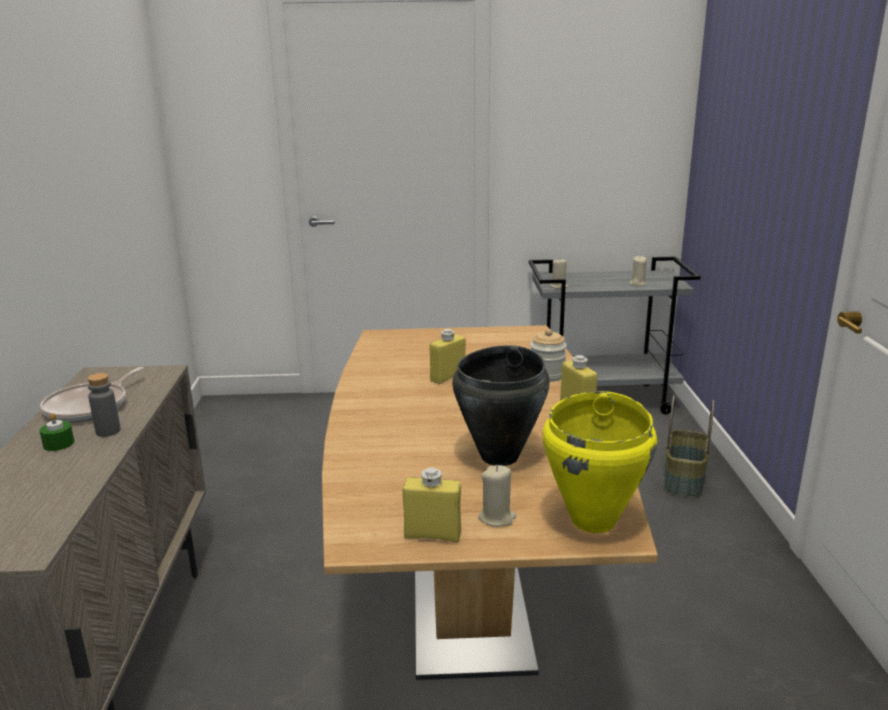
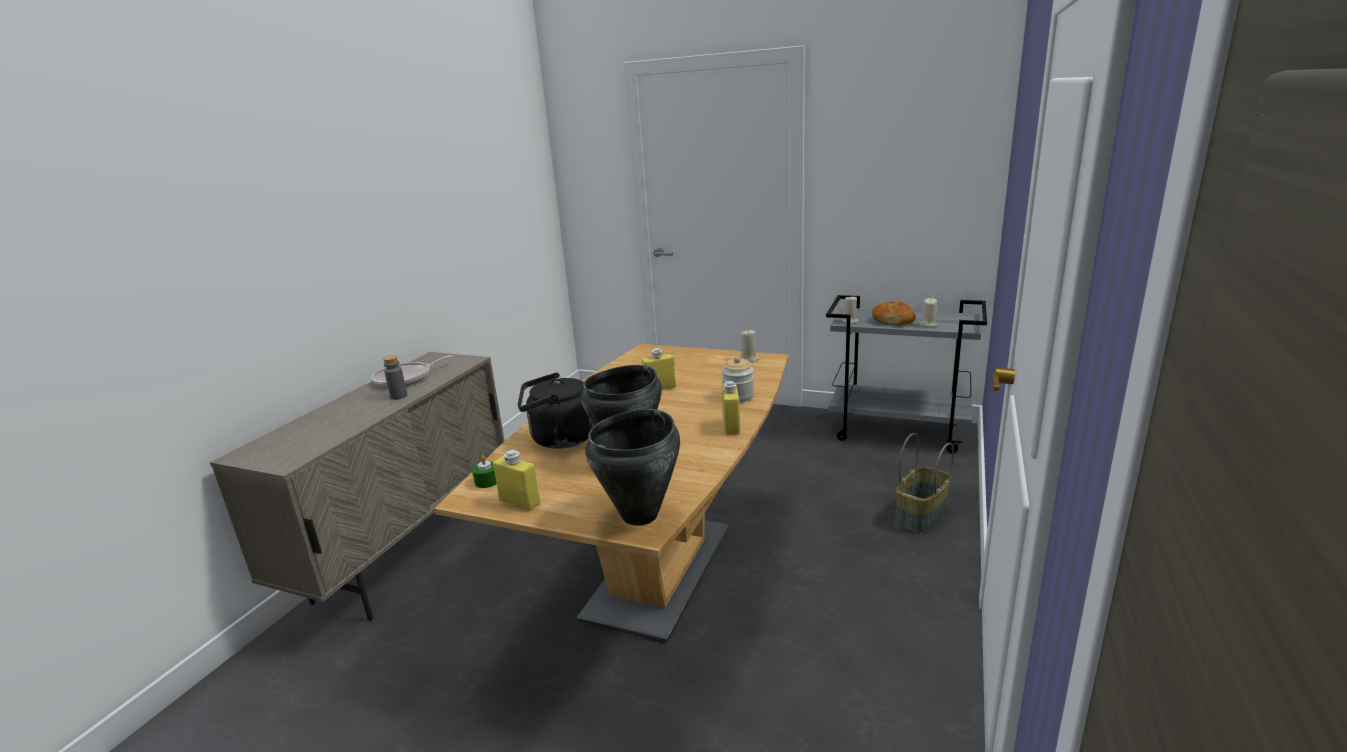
camera: 25 degrees right, 0 degrees up
green candle [39,413,75,451] -> green candle moved to [472,455,497,488]
beige candle [478,465,516,527] -> beige candle moved to [740,329,759,362]
yellow cooking pot [542,391,657,533] -> black cooking pot [585,409,680,526]
none -> black kettle [518,372,594,449]
none -> bread [872,302,916,325]

